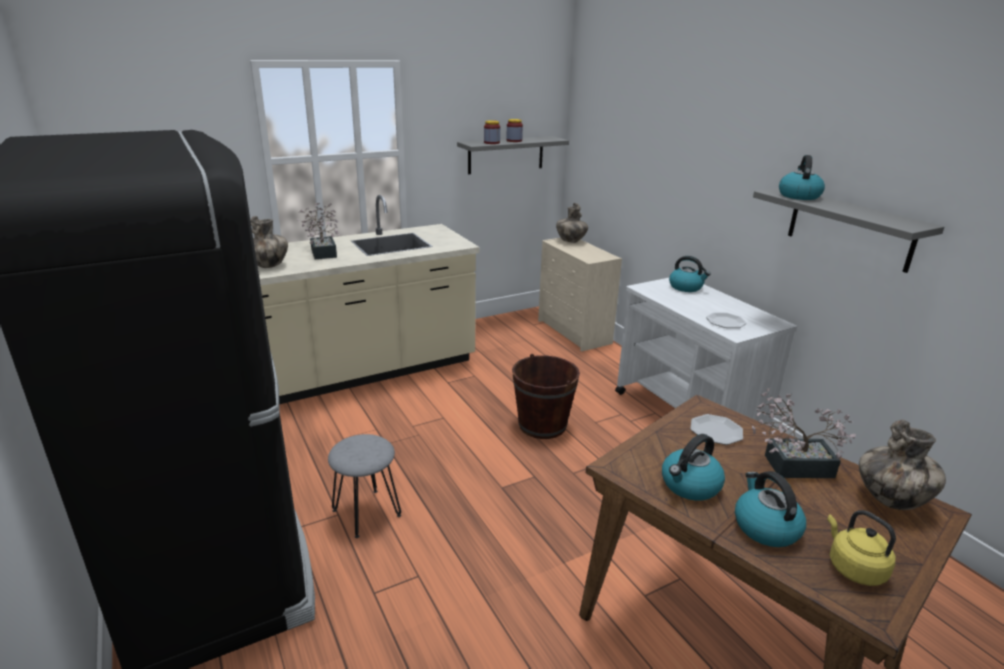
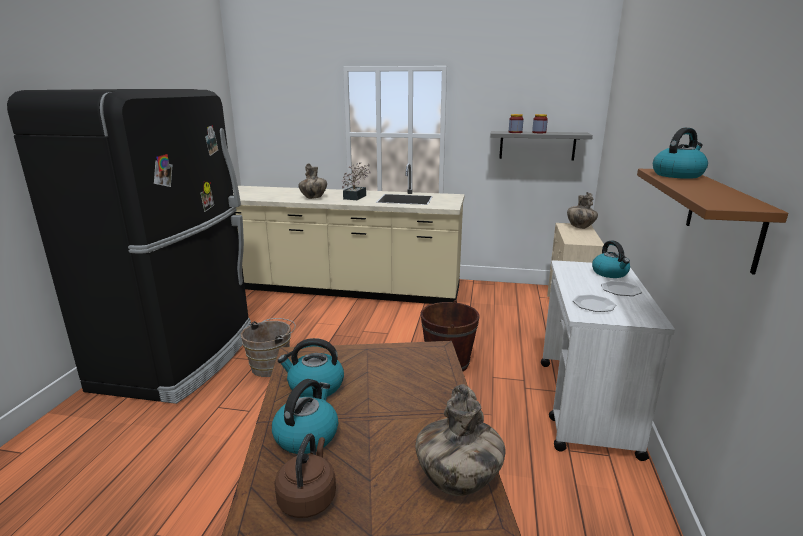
camera: 40 degrees right, 5 degrees down
grey stool [328,434,401,538] -> brown bucket [241,318,296,377]
plate [691,414,743,445] -> plate moved to [601,281,642,296]
potted plant [752,388,856,478] -> none
grey shelf [753,188,944,273] -> brown shelf [637,169,788,274]
yellow kettle [827,510,896,586] -> brown kettle [274,434,336,518]

